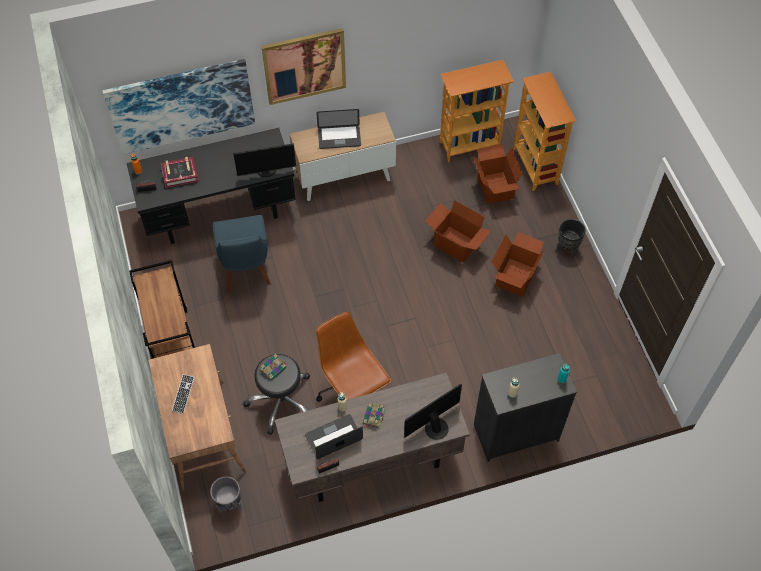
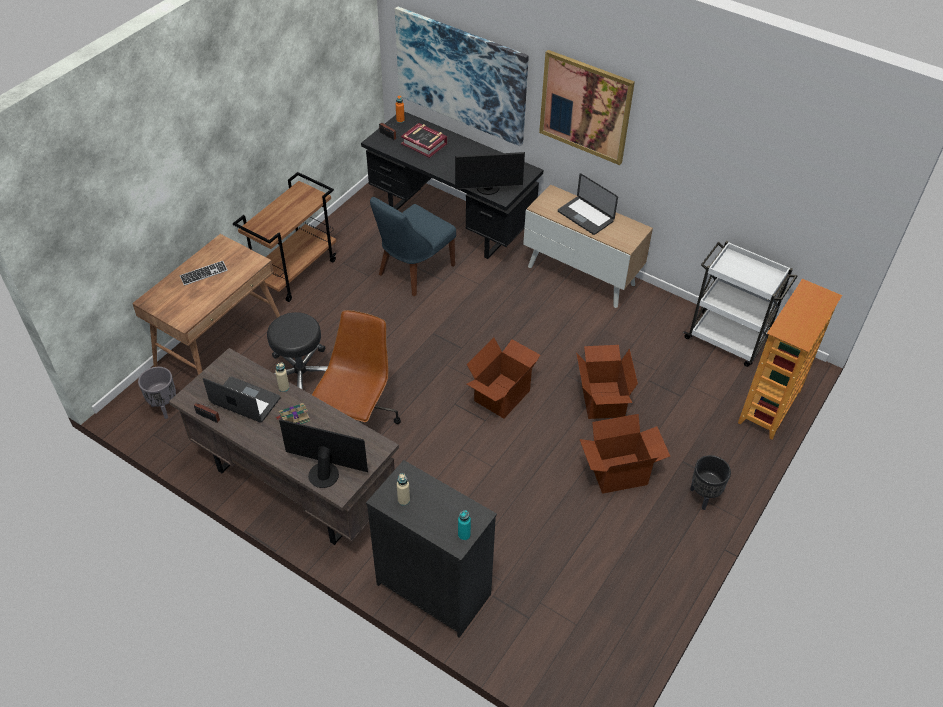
camera: 50 degrees right, 10 degrees down
monitor [233,143,296,177] -> monitor turned 45 degrees counterclockwise [455,152,525,195]
book [260,353,287,380] -> none
bookcase [440,60,514,162] -> white cart [683,241,798,367]
cardboard box [473,144,522,204] -> cardboard box moved to [467,337,540,418]

